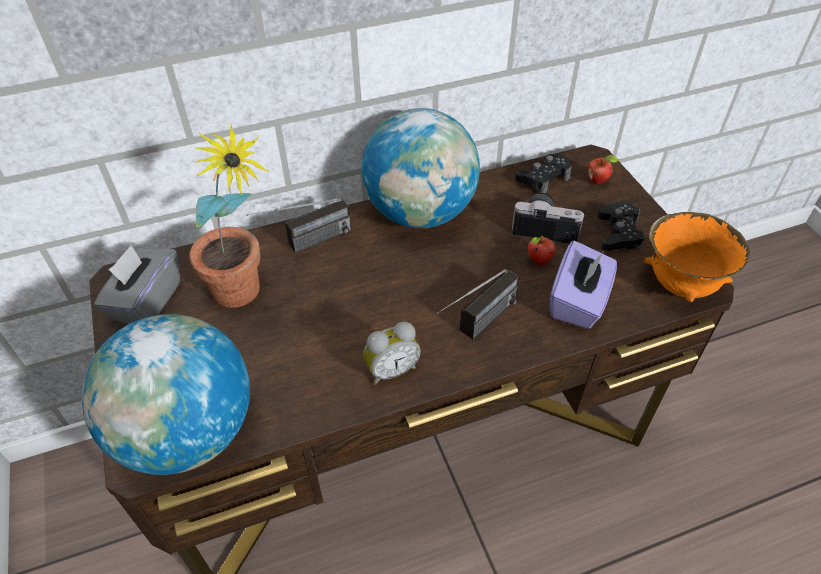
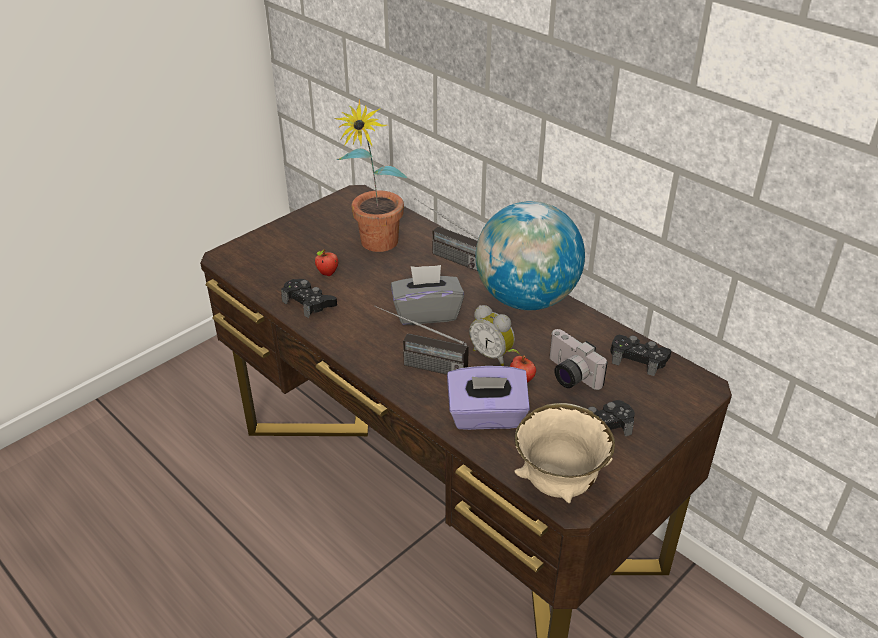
camera: 65 degrees right, 10 degrees down
globe [82,314,250,475] -> none
grey tissue box [94,245,180,324] -> grey tissue box moved to [391,265,464,325]
alarm clock [363,321,421,385] -> alarm clock moved to [469,305,515,366]
camera [512,193,585,244] -> camera turned 150 degrees clockwise [550,329,608,390]
apple [588,155,619,184] -> apple moved to [315,250,338,276]
orange bowl [644,212,750,302] -> beige bowl [514,403,615,503]
none -> black game controller [281,279,337,318]

